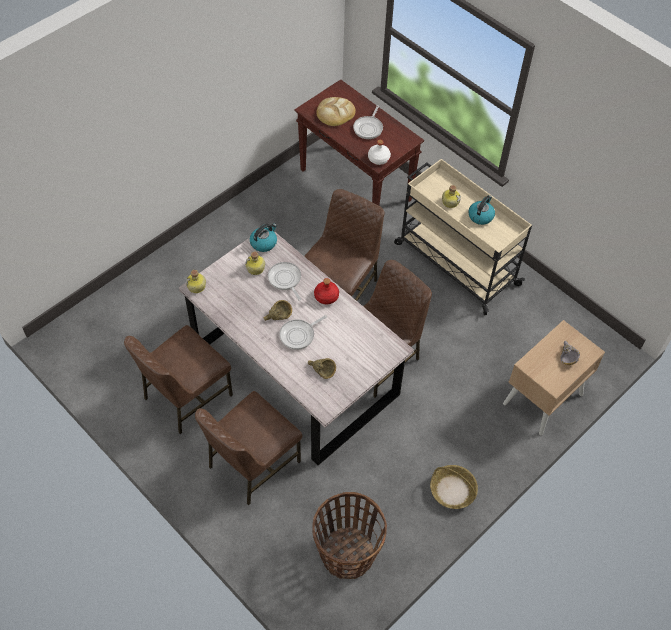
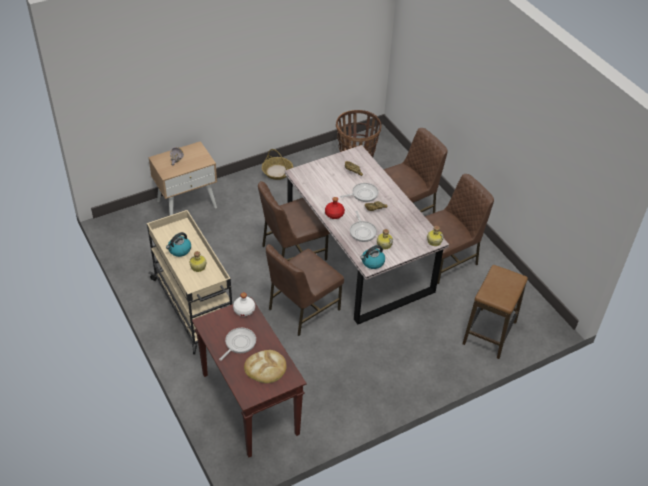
camera: 165 degrees left, 10 degrees down
none -> stool [462,265,528,359]

